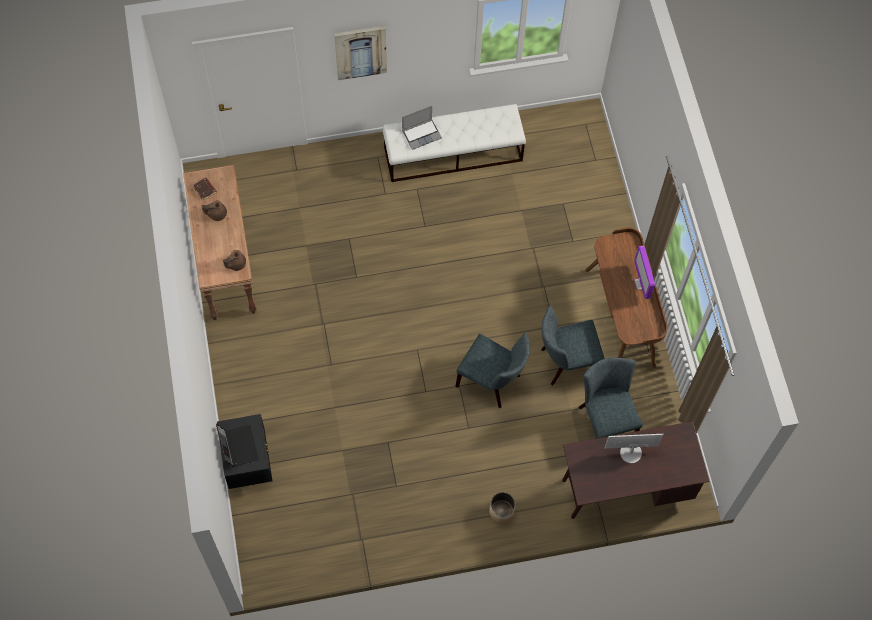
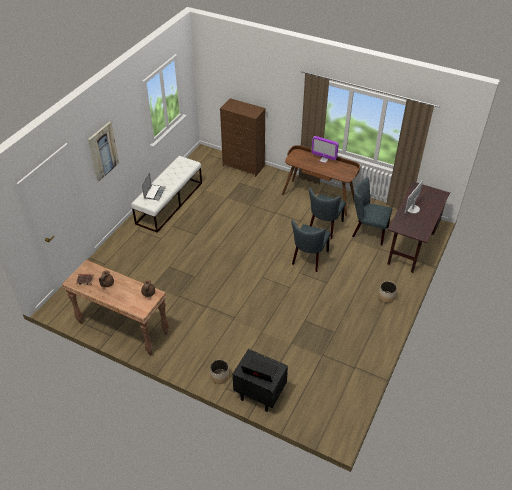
camera: 50 degrees left, 20 degrees down
grey chair [455,333,529,408] -> grey chair turned 135 degrees clockwise [291,220,331,272]
none -> planter [210,360,229,384]
none -> brown dresser [220,98,266,177]

